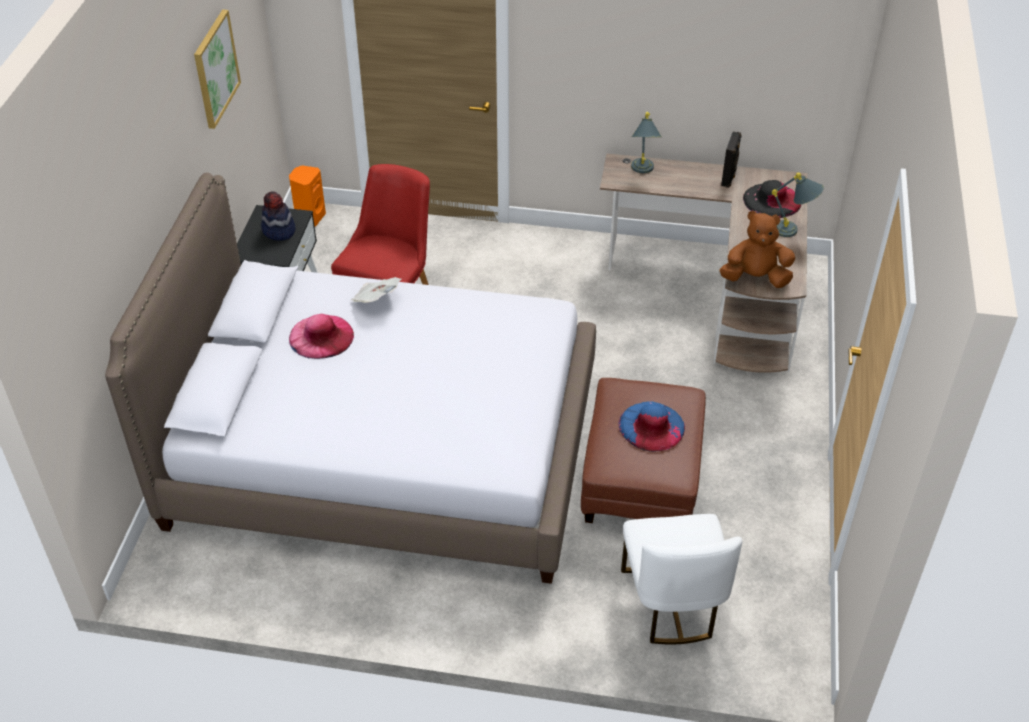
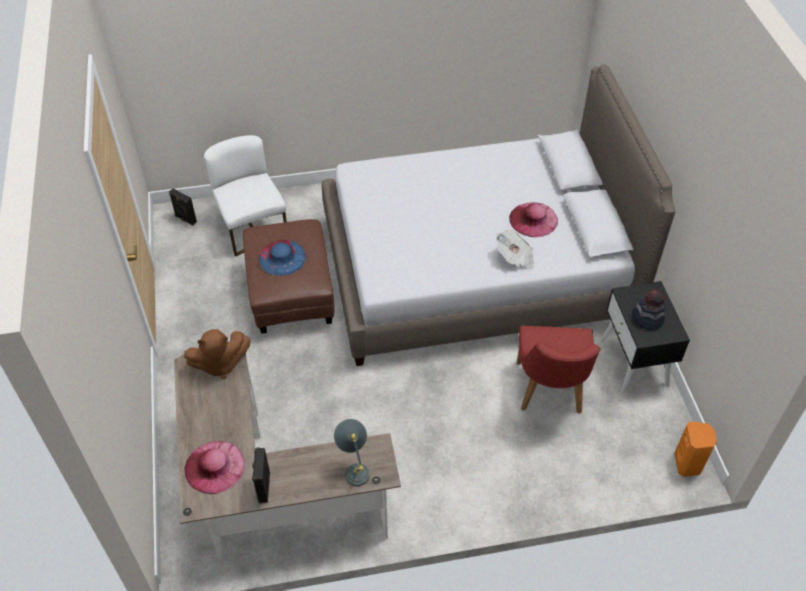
camera: 160 degrees right, 5 degrees up
picture [194,9,241,129] -> none
black hat [743,180,801,218] -> pink hat [185,441,245,494]
grey table lamp [772,173,824,237] -> none
none -> black speaker [169,189,197,225]

